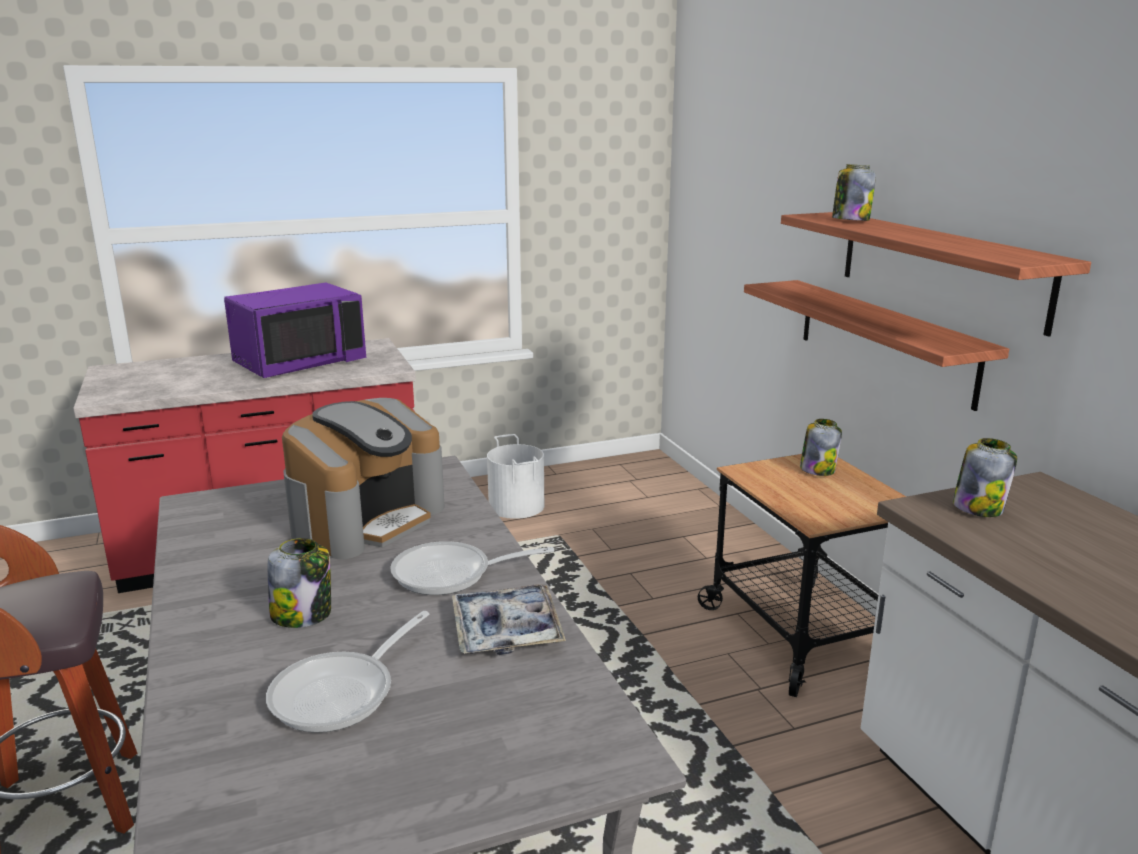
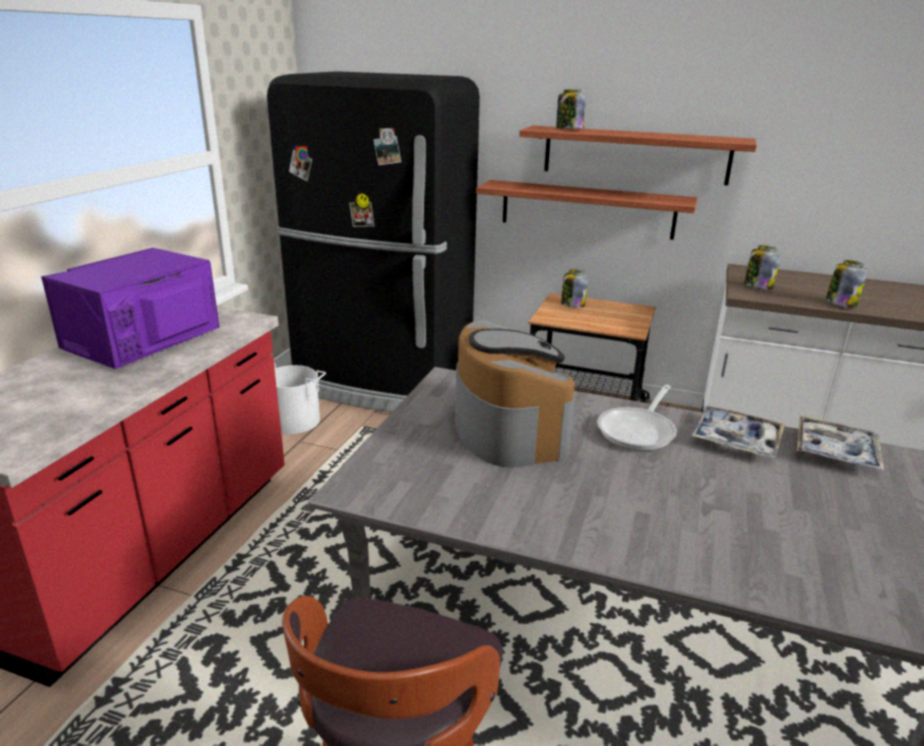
camera: 50 degrees left, 5 degrees up
purple microwave [224,282,366,378] -> purple microwave turned 150 degrees counterclockwise [41,248,220,369]
frying pan [266,611,430,733] -> none
jar [268,538,331,628] -> jar moved to [826,260,868,308]
none -> black fridge [267,71,480,412]
none -> tray [797,415,884,471]

